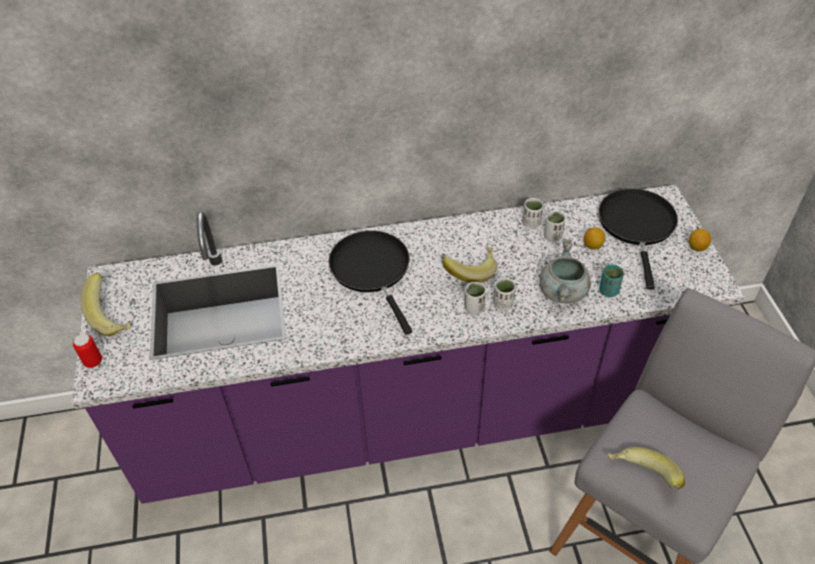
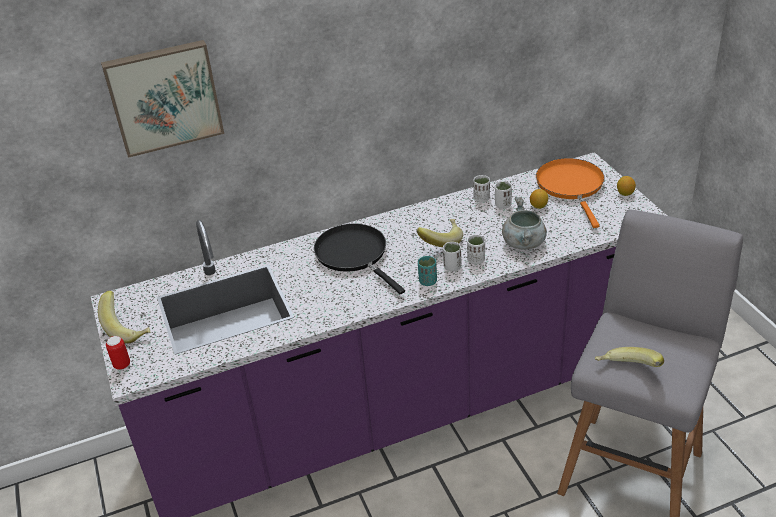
camera: 10 degrees left, 10 degrees down
black frying pan [599,189,678,289] -> orange frying pan [536,158,605,228]
turquoise cup [599,264,624,297] -> turquoise cup moved to [418,256,437,286]
none -> picture [101,40,224,158]

